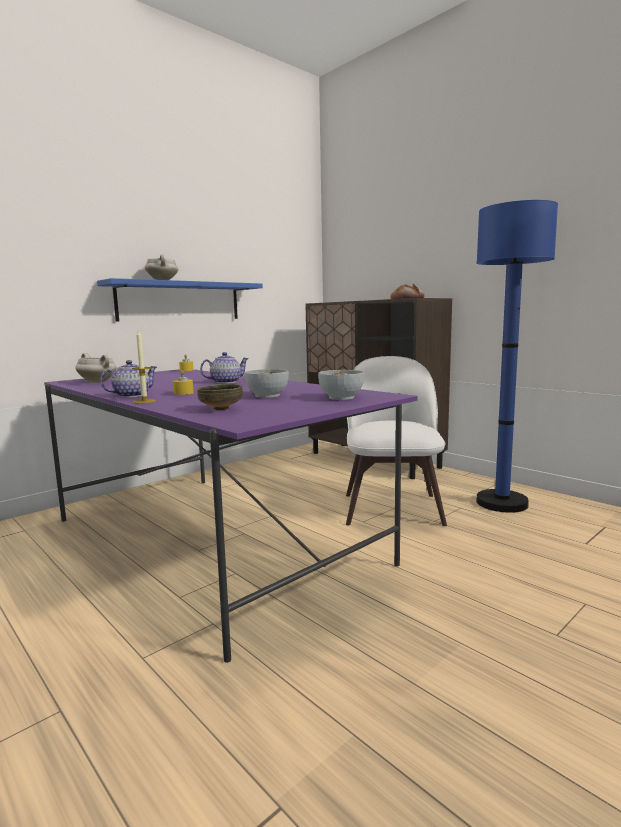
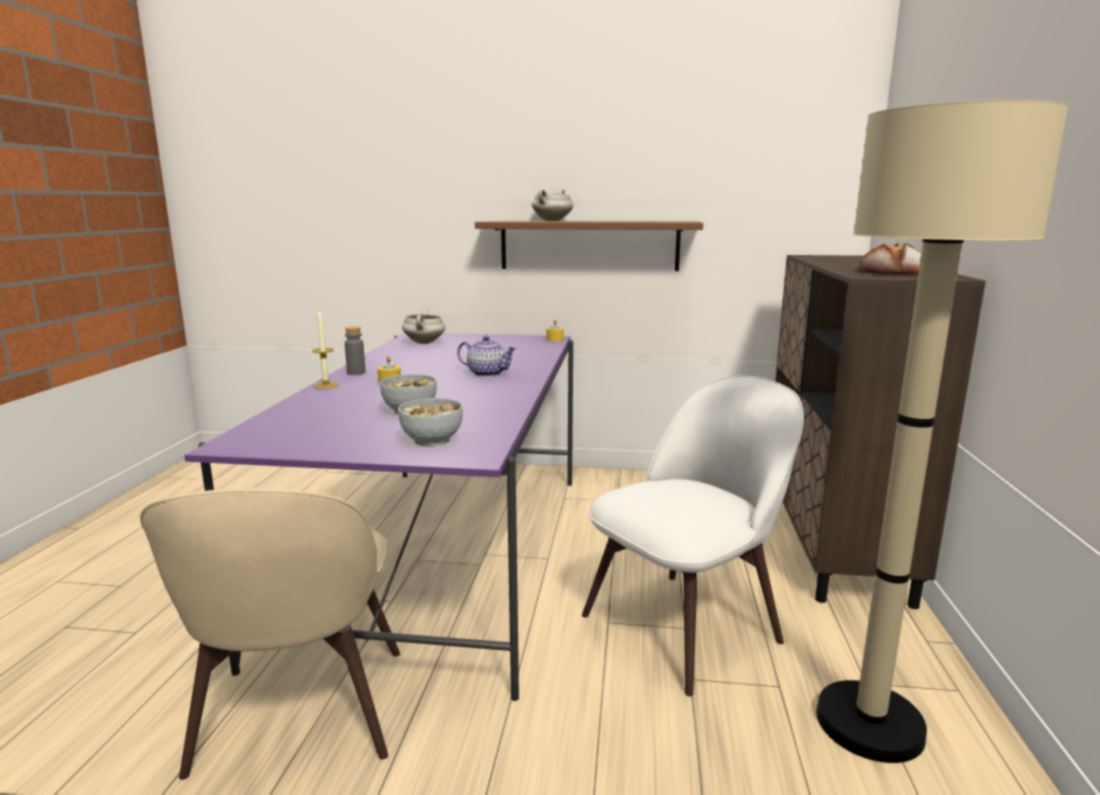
camera: 50 degrees right, 5 degrees up
blue shelf [97,278,263,322] -> brown shelf [475,221,703,271]
teapot [100,360,157,397] -> grey bottle [345,326,365,375]
bowl [197,384,243,410] -> none
blue floor lamp [476,200,558,513] -> beige floor lamp [816,100,1068,763]
none -> beige chair [140,488,400,780]

